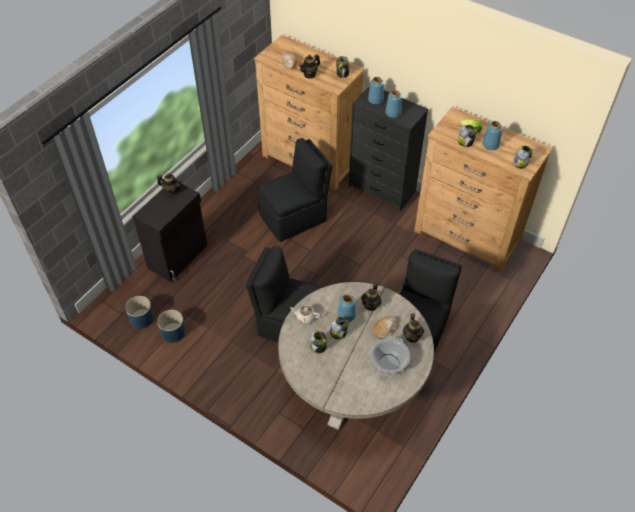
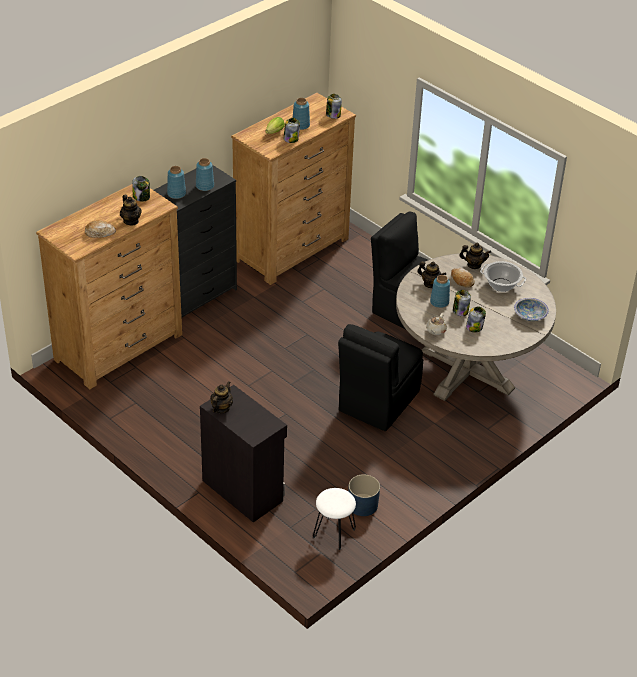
camera: 80 degrees left, 10 degrees down
blue planter [125,296,154,328] -> white stool [313,488,356,550]
black chair [258,138,333,242] -> none
none -> bowl [514,298,549,321]

